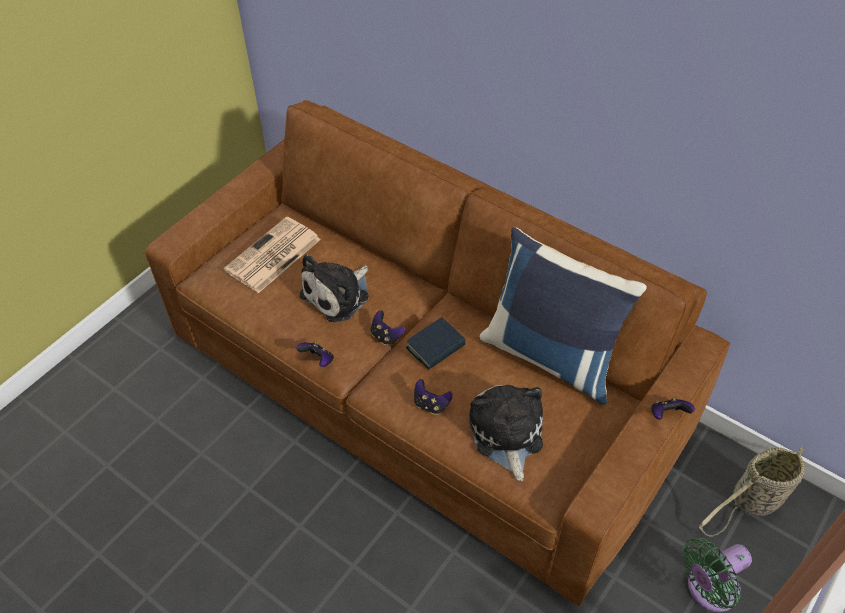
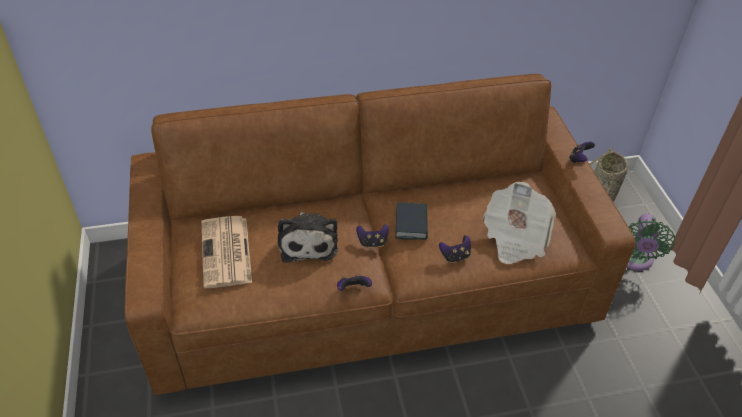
camera: 50 degrees left, 5 degrees down
plush toy [469,385,543,481] -> newspaper [483,182,556,264]
blue pillow [479,227,647,405] -> none

